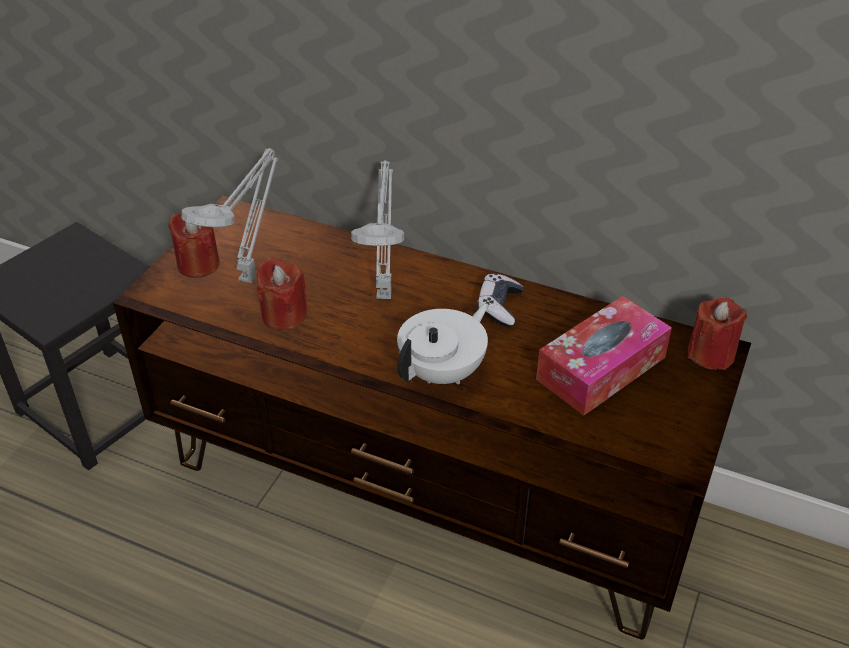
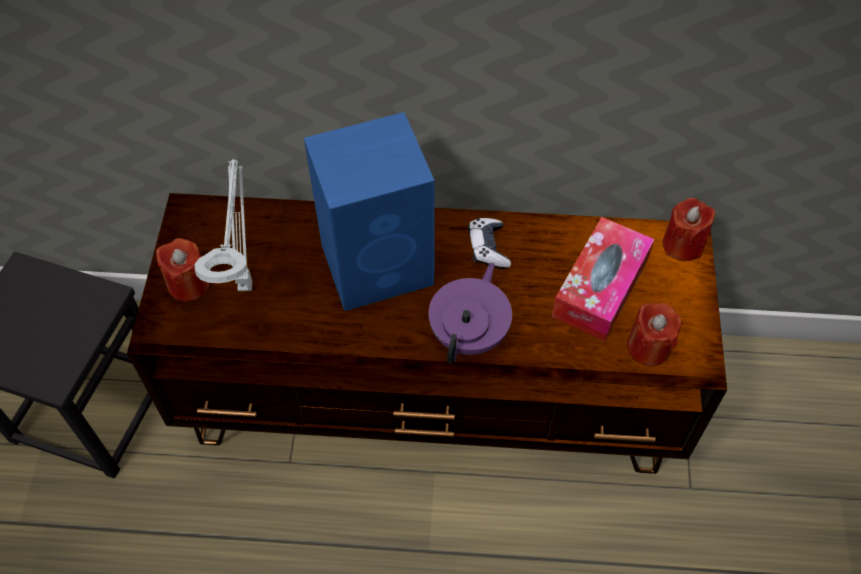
camera: 20 degrees left, 15 degrees up
red candle [257,257,308,330] -> red candle moved to [627,303,681,366]
grey table lamp [351,161,404,299] -> blue speaker [304,112,435,311]
white teapot [397,303,489,385] -> purple teapot [428,262,512,364]

